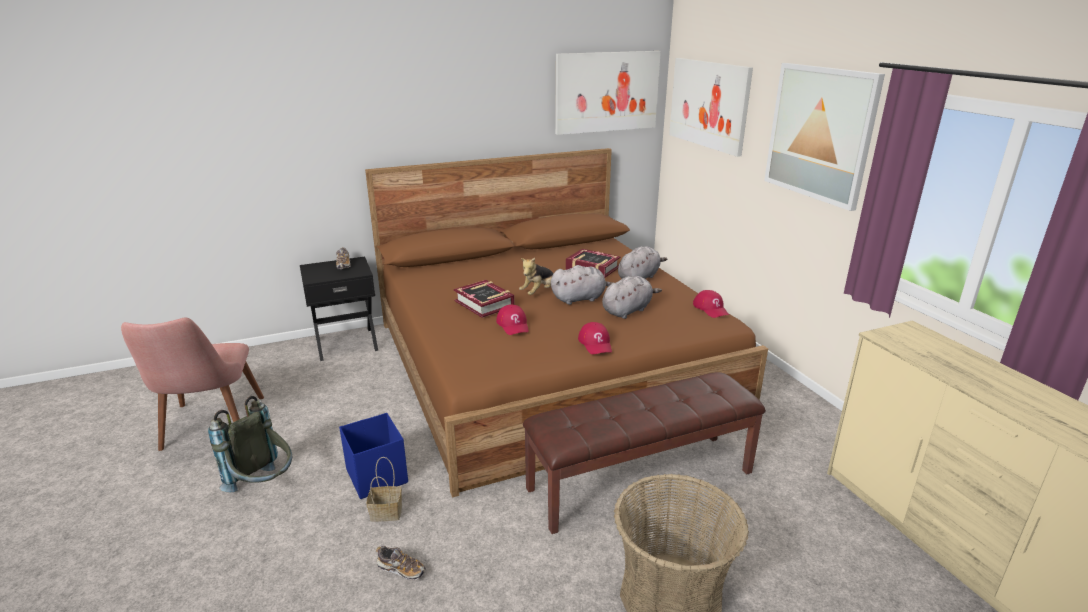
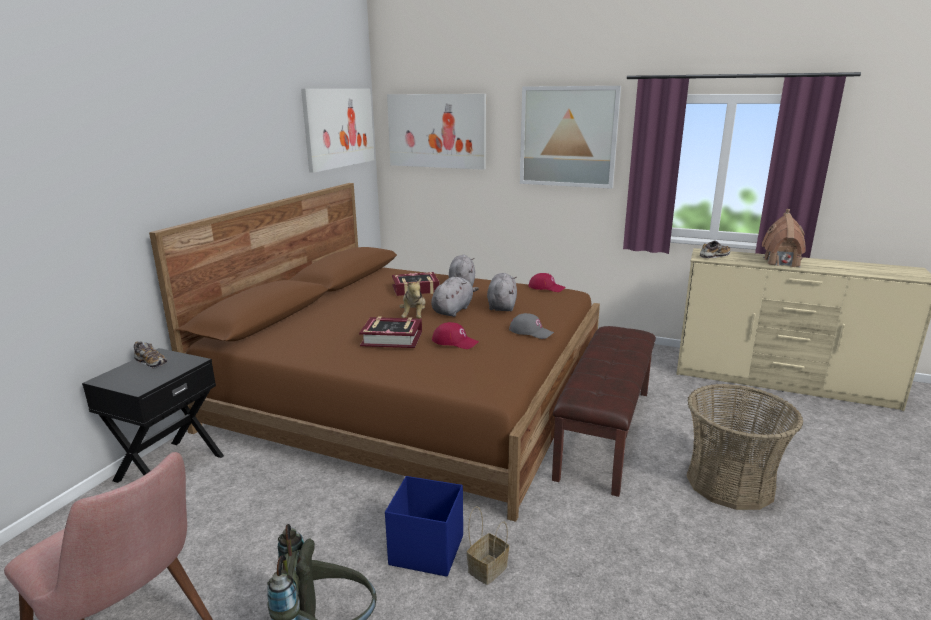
camera: 45 degrees left, 5 degrees down
shoe [376,546,426,580] -> shoe moved to [700,240,731,258]
red cap [578,322,612,354] -> grey cap [509,313,554,339]
none -> toy house [762,209,806,267]

